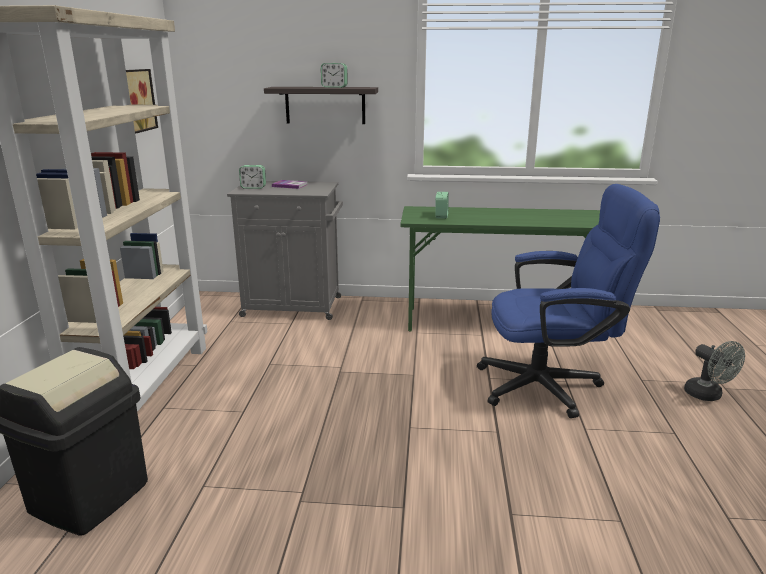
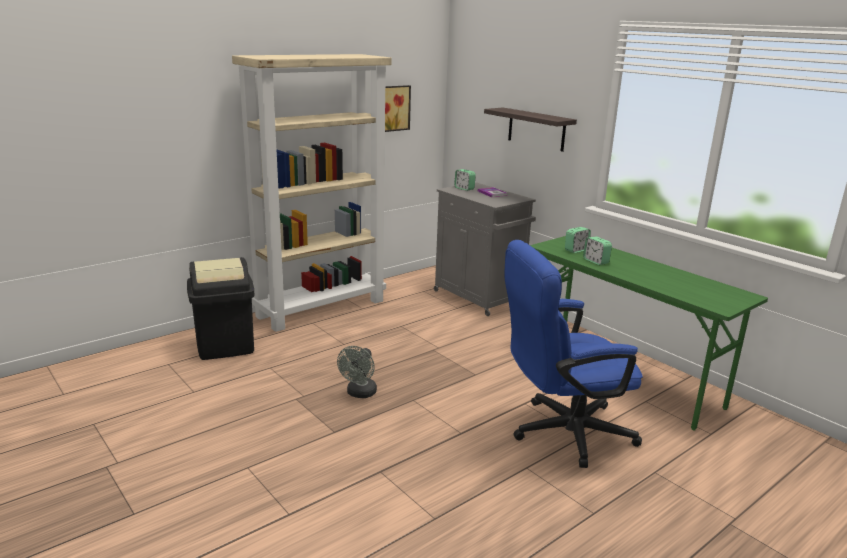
camera: 45 degrees right, 0 degrees up
alarm clock [321,63,347,88] -> alarm clock moved to [583,237,612,265]
blue office chair [477,184,660,418] -> blue office chair turned 120 degrees clockwise [504,240,643,468]
grey fan [684,341,745,401] -> grey fan moved to [337,346,377,398]

